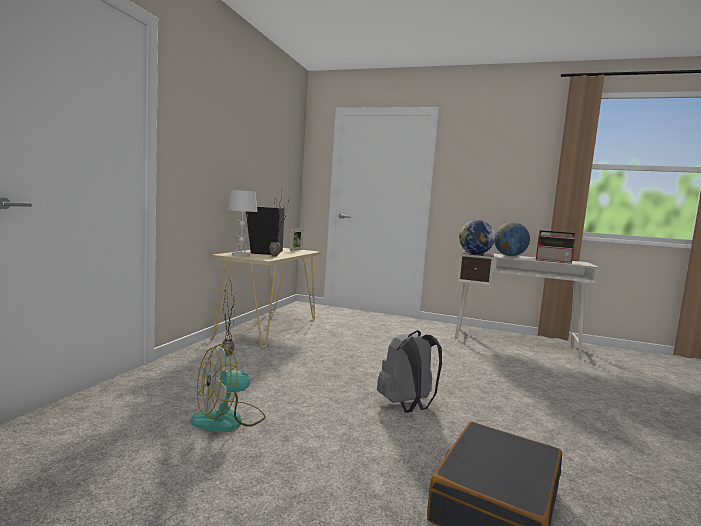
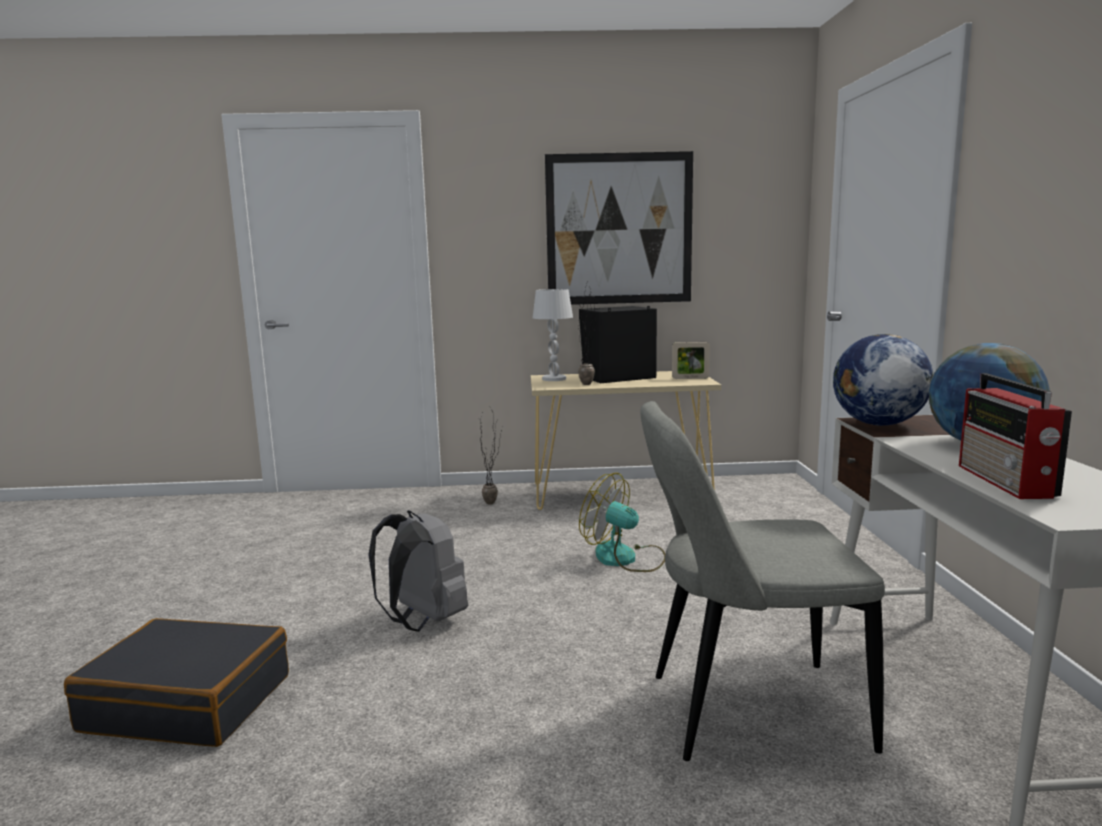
camera: 70 degrees right, 5 degrees up
fan [191,344,266,432] -> fan moved to [579,473,665,572]
none -> picture [545,151,693,305]
none -> grey chair [640,401,885,761]

